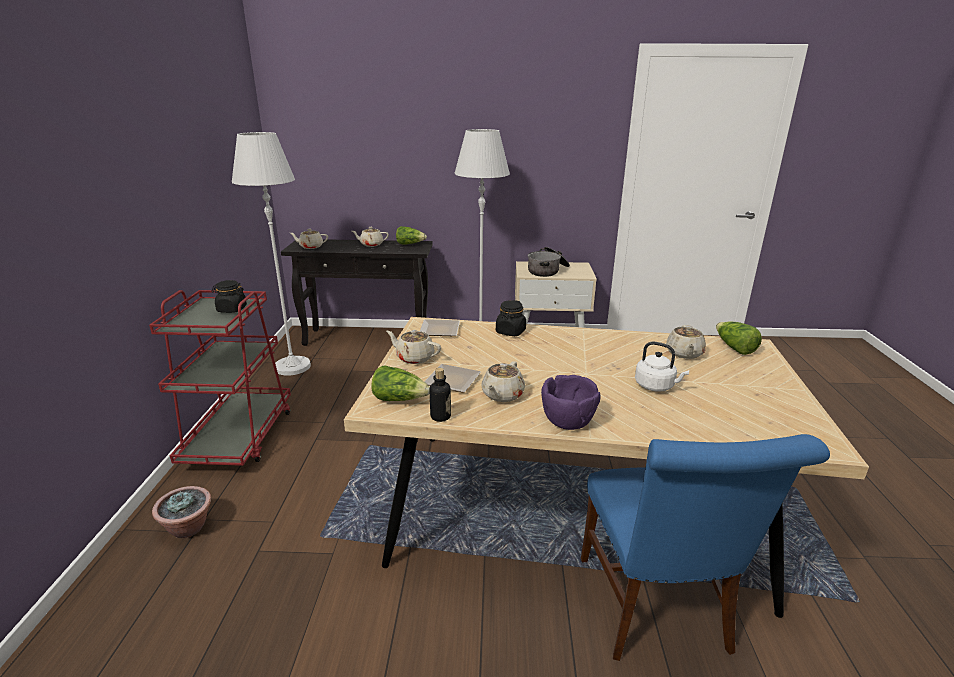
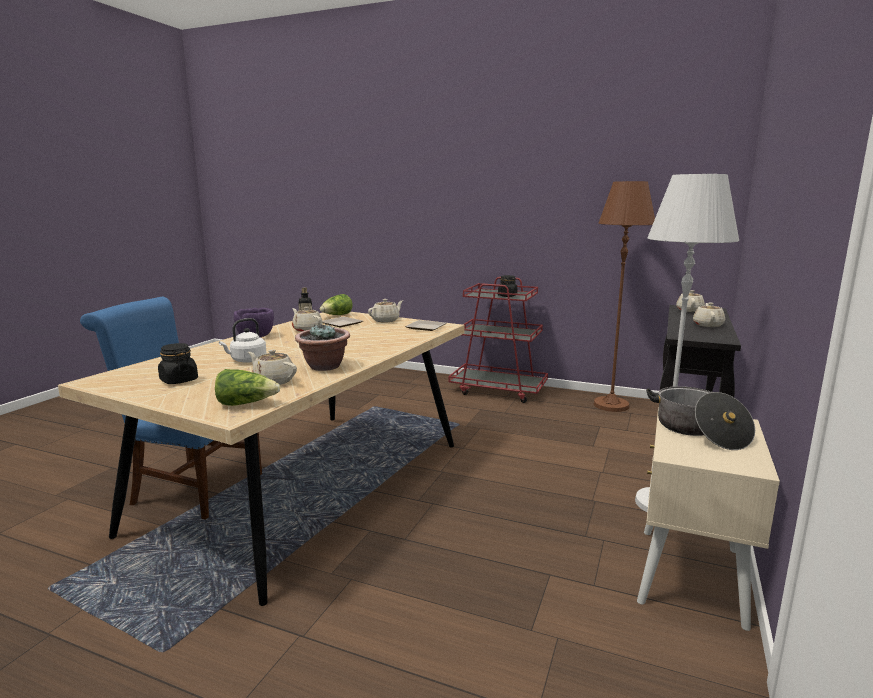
camera: 110 degrees right, 10 degrees down
potted plant [152,486,211,538] -> potted plant moved to [295,324,350,371]
white floor lamp [232,132,311,376] -> brown floor lamp [594,181,655,412]
lettuce [396,226,427,245] -> none
black jar [496,300,526,336] -> black jar moved to [158,343,198,384]

